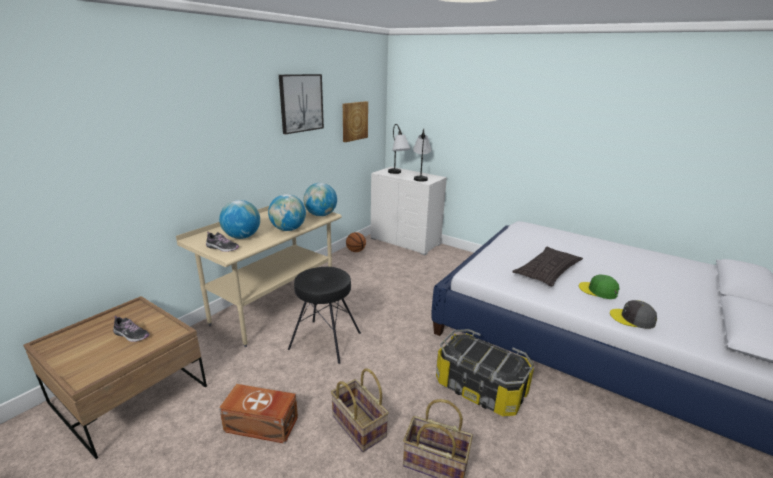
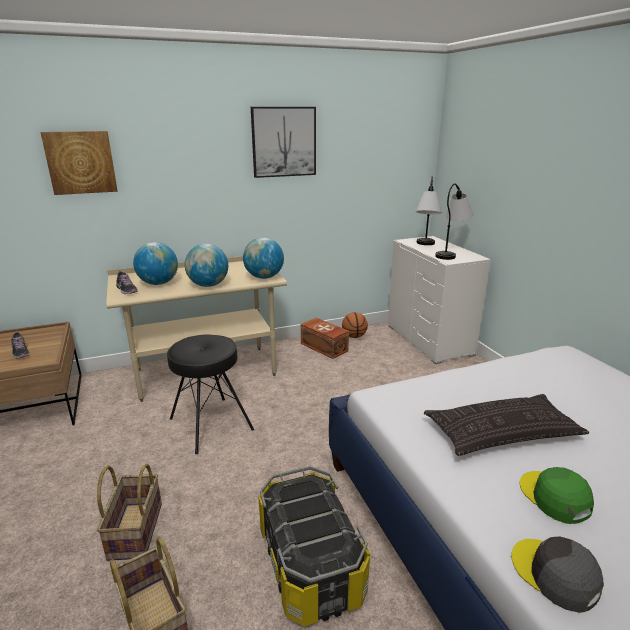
camera: 35 degrees right, 0 degrees up
brown storage box [219,384,298,444] -> brown storage box moved to [301,318,349,359]
picture [343,101,368,142] -> picture moved to [40,131,118,195]

